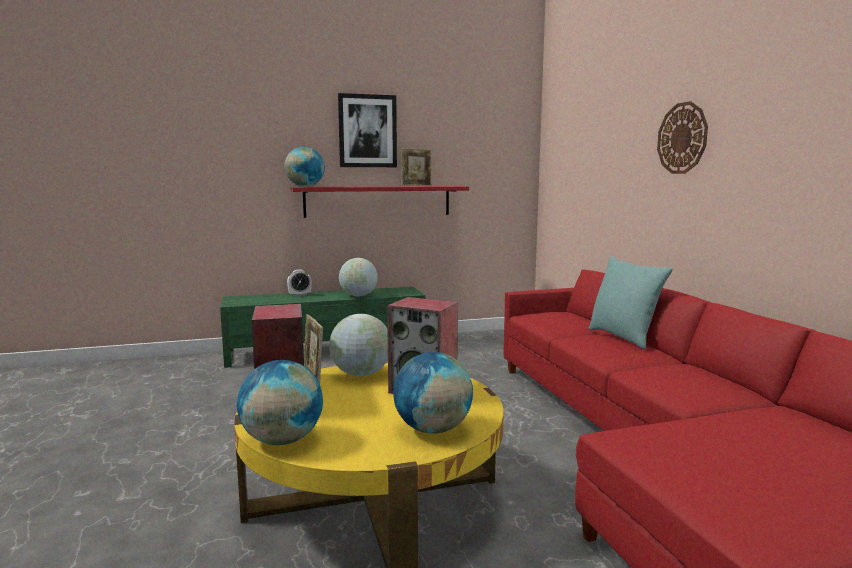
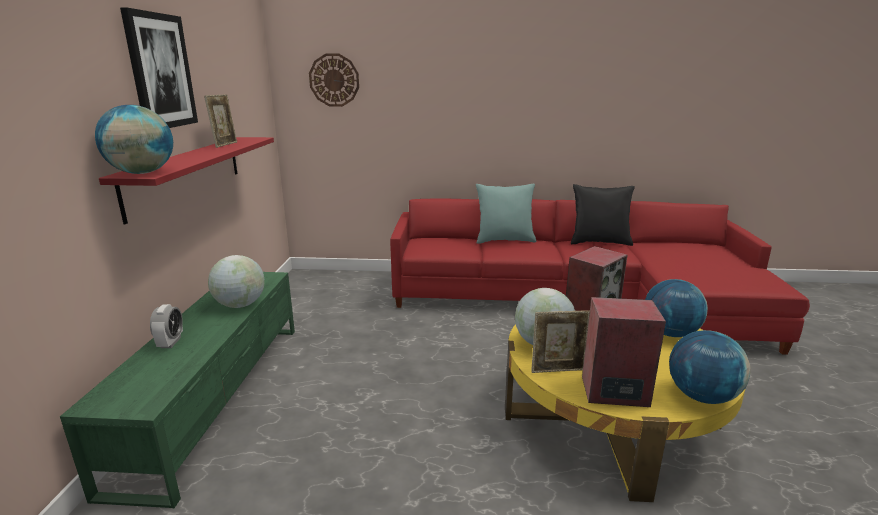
camera: 70 degrees left, 10 degrees up
wall clock [657,101,708,174] -> wall clock moved to [309,53,359,107]
none -> black pillow [571,184,635,246]

